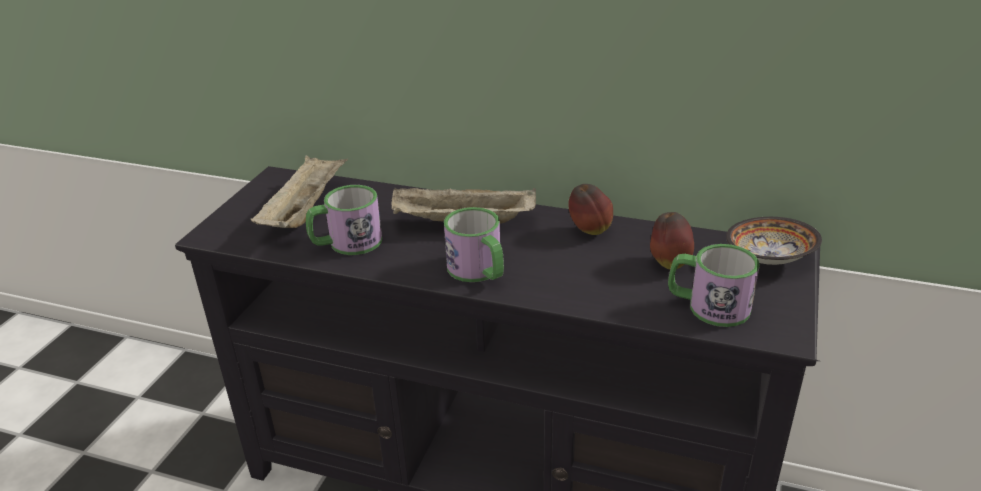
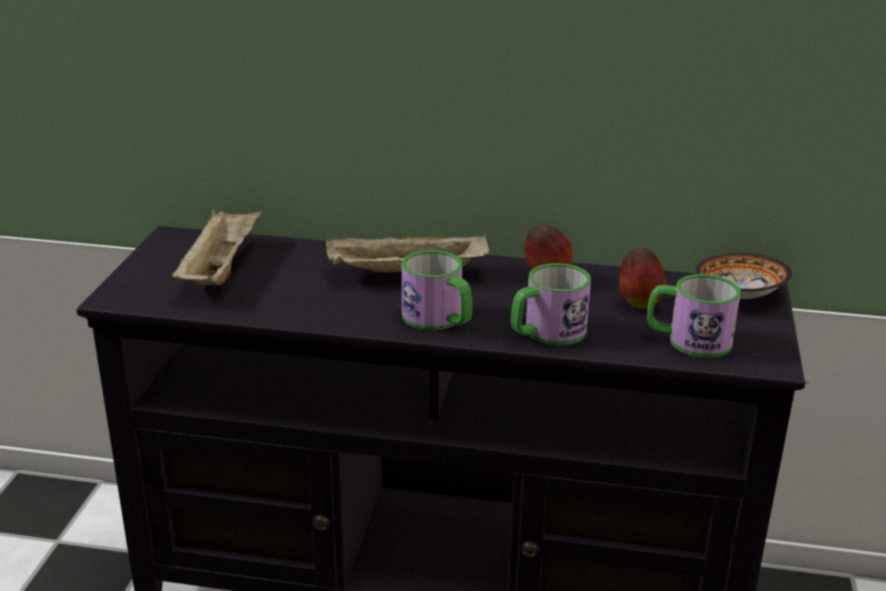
camera: 10 degrees left, 5 degrees down
mug [306,185,382,255] -> mug moved to [511,263,591,345]

